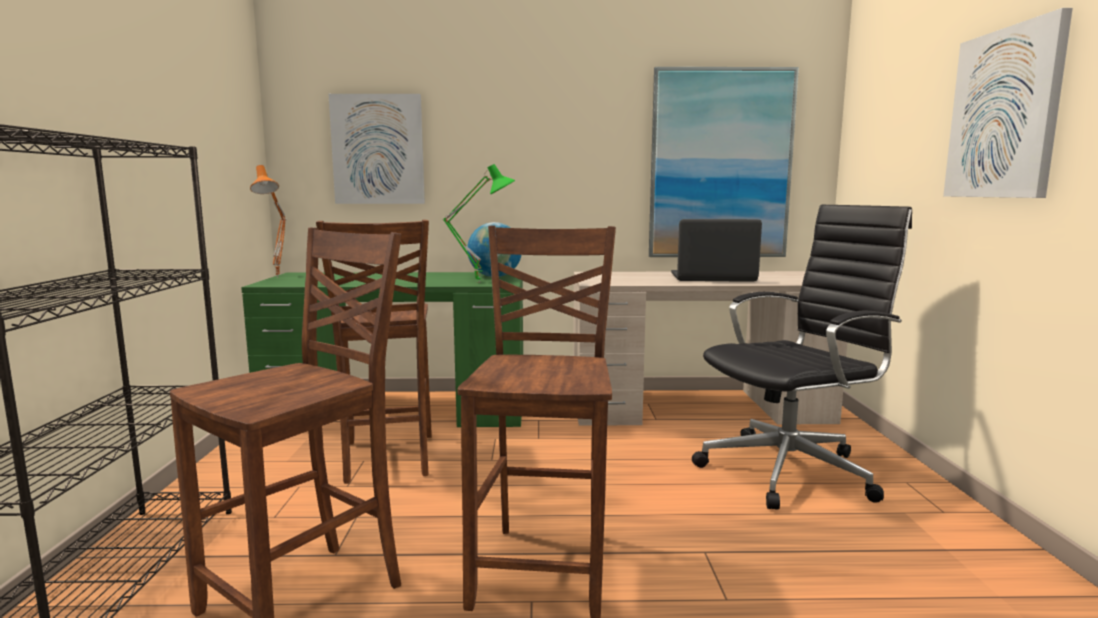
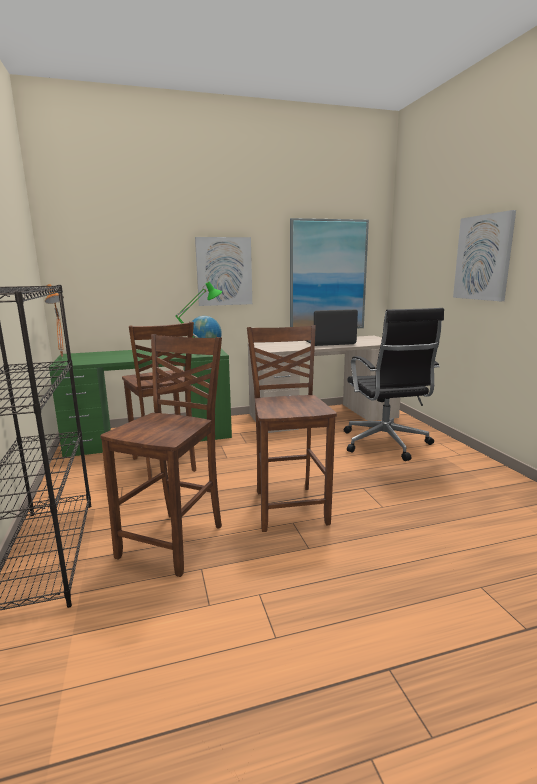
camera: 15 degrees left, 5 degrees up
picture [329,94,425,204] -> picture moved to [195,237,252,306]
black office chair [692,205,912,510] -> black office chair turned 120 degrees clockwise [344,308,444,461]

